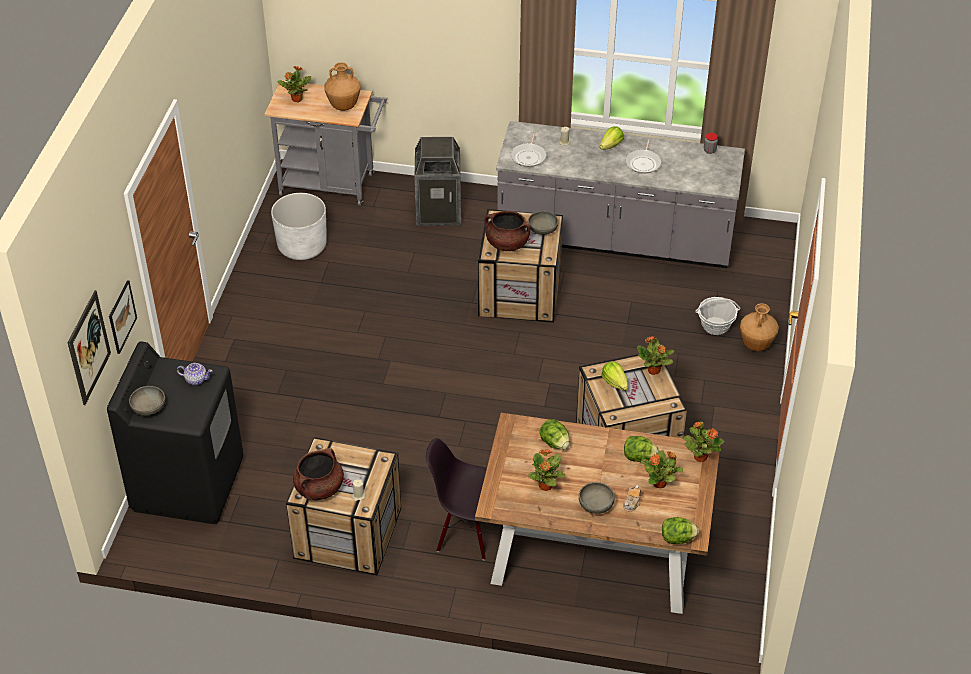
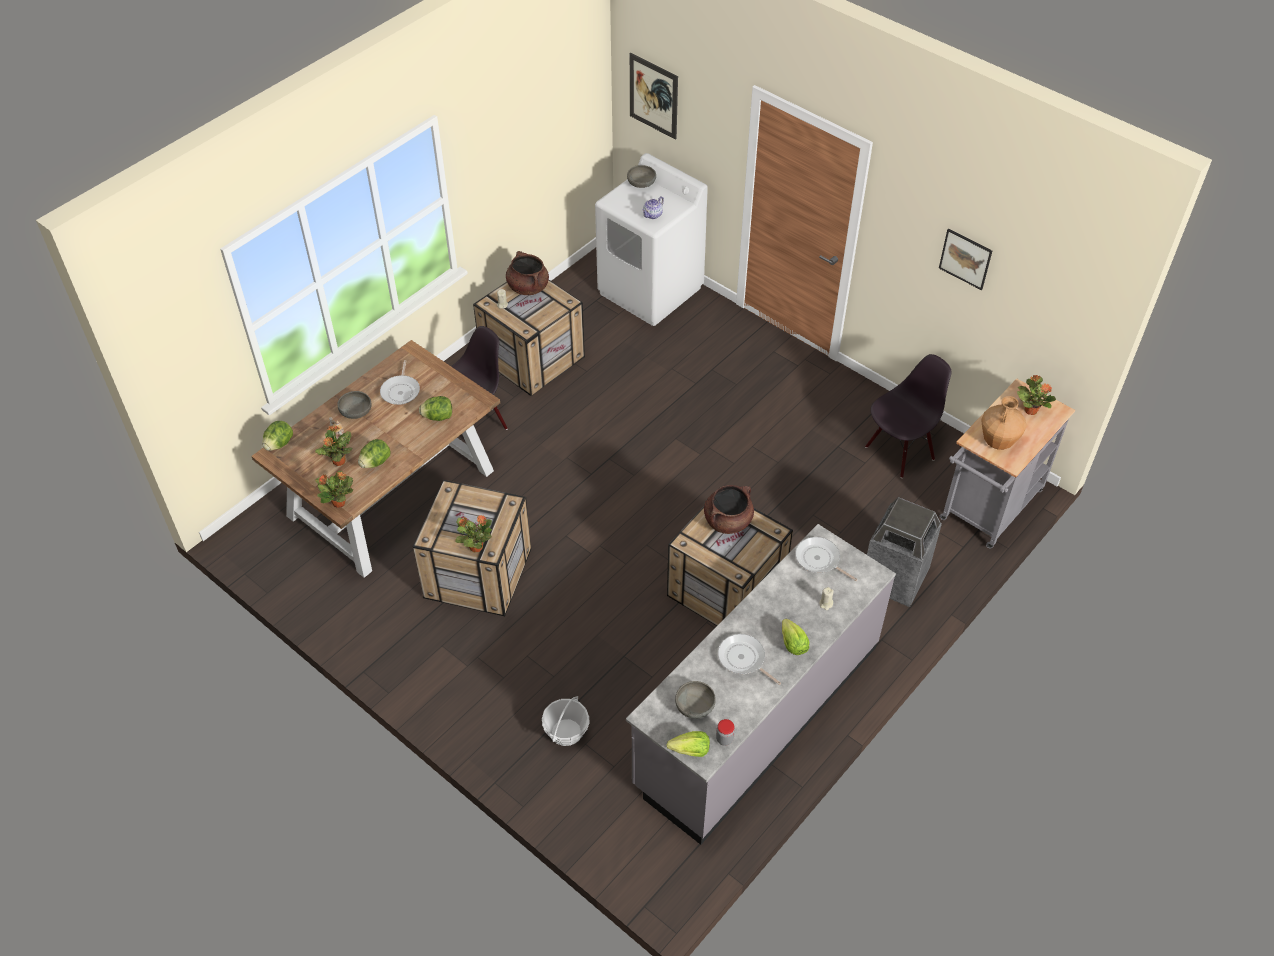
camera: 120 degrees right, 5 degrees up
black washing machine [107,342,243,524] -> white washing machine [595,153,708,326]
picture [109,280,137,354] -> picture moved to [939,229,992,290]
white planter [271,193,327,260] -> black chair [865,354,952,478]
grey bowl [528,211,558,235] -> grey bowl moved to [675,681,716,719]
potted plant [528,449,565,491] -> frying pan [380,360,420,405]
lettuce [602,361,628,391] -> lettuce moved to [666,731,710,757]
brown vase [740,303,779,351] -> none

